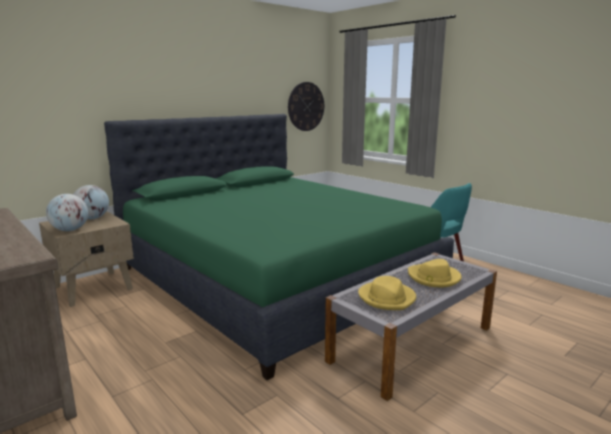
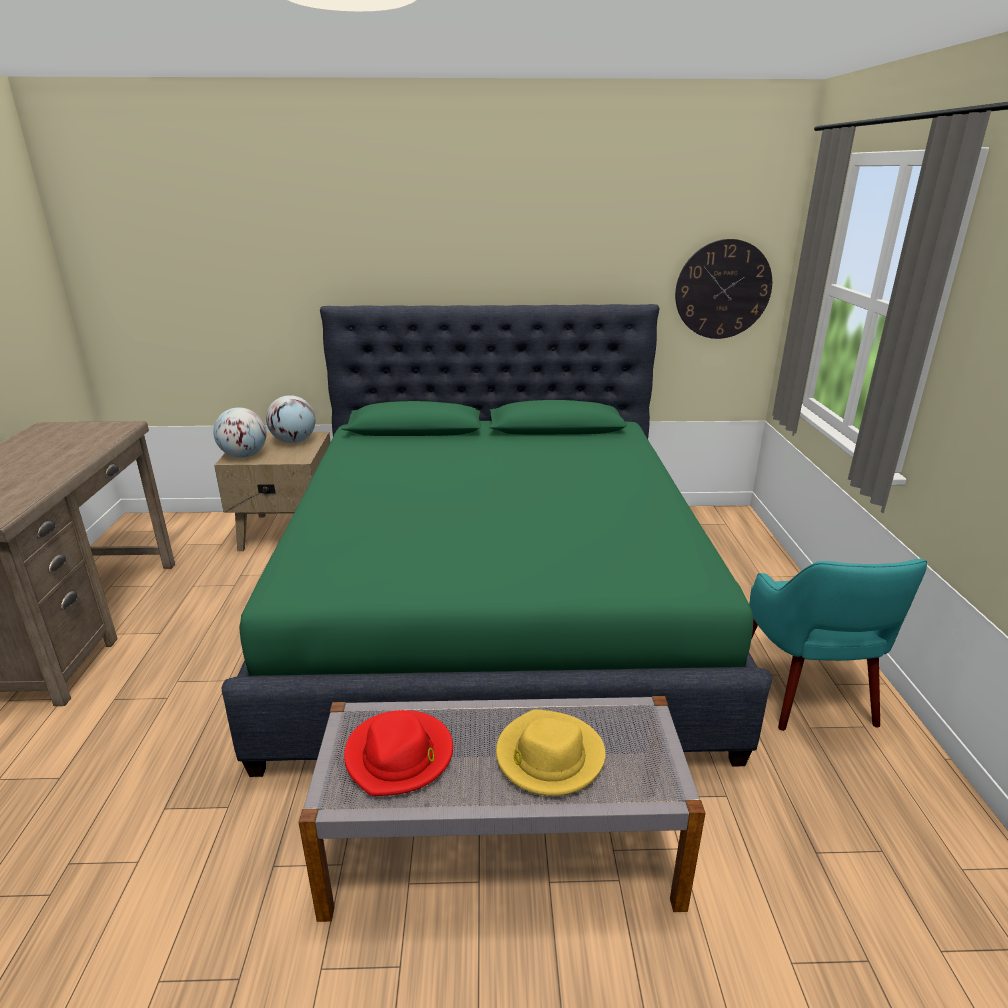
camera: 40 degrees right, 10 degrees up
yellow hat [358,276,416,310] -> red hat [344,710,453,796]

